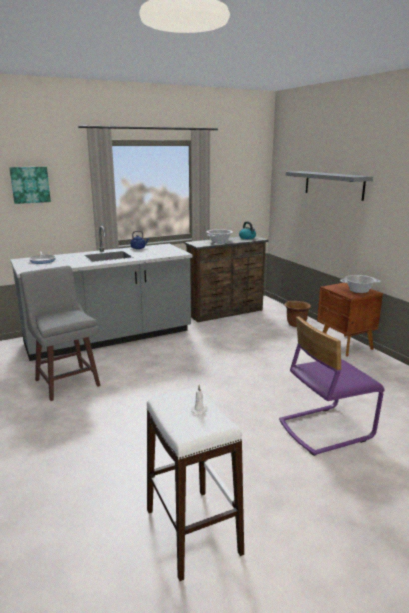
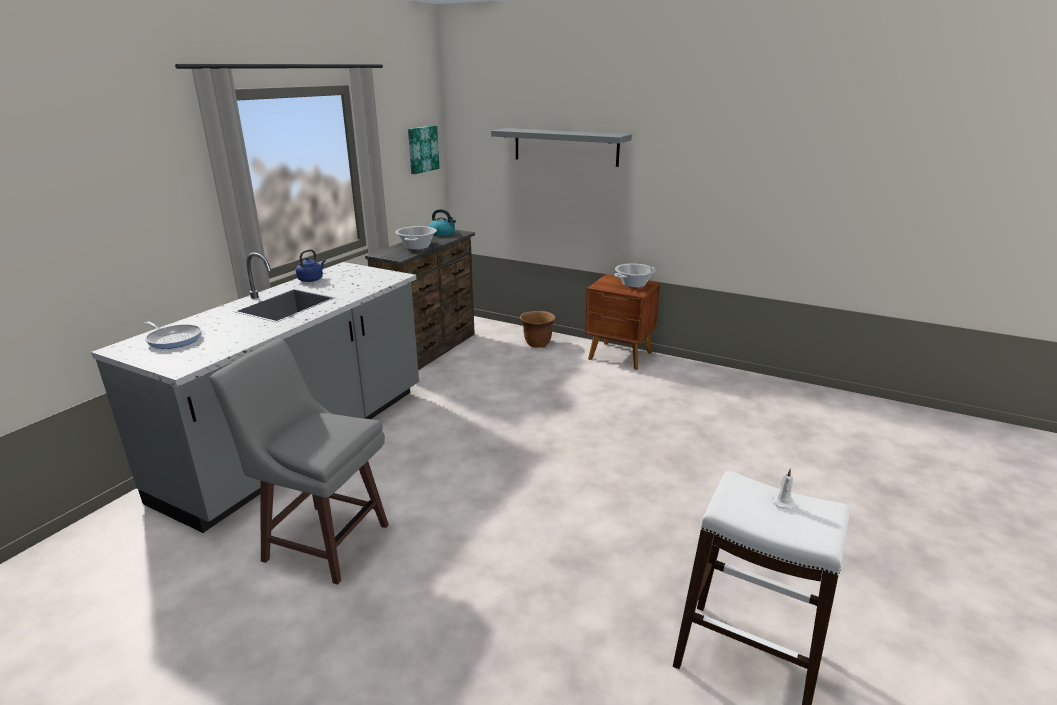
camera: 35 degrees left, 5 degrees up
picture [9,167,51,204] -> picture moved to [408,126,440,174]
purple chair [279,316,385,456] -> none

